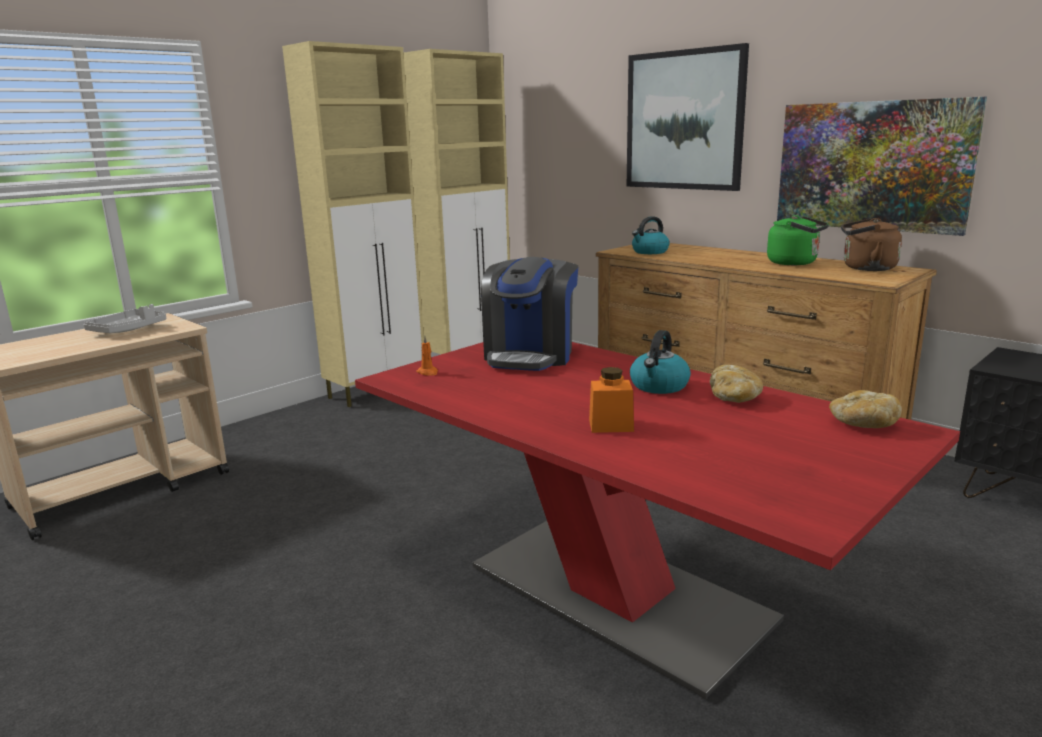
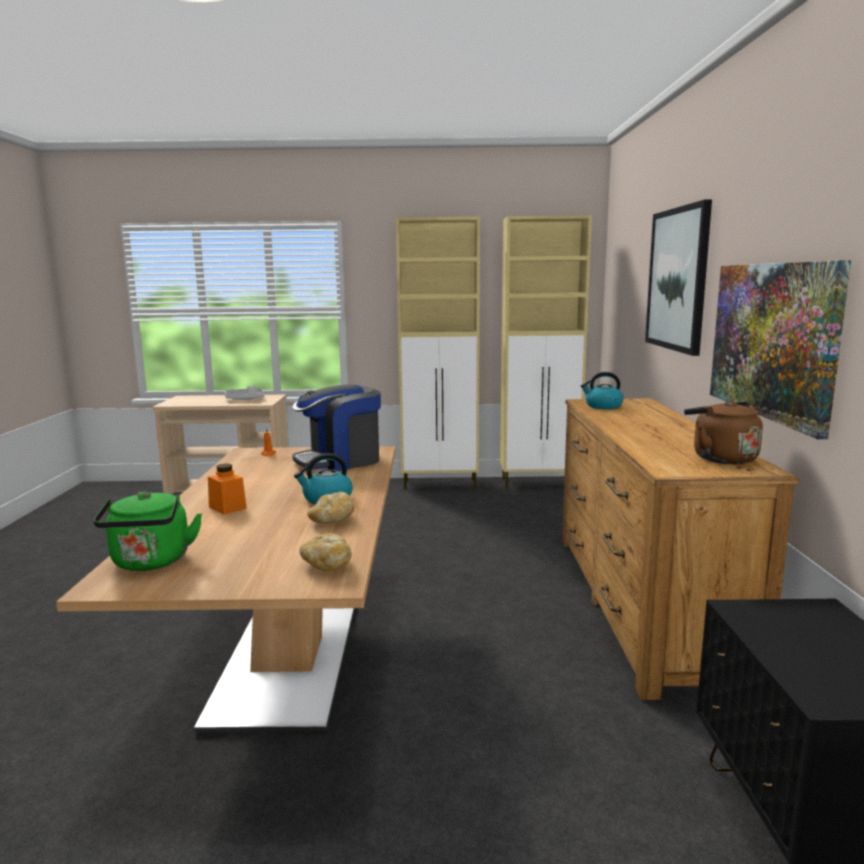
camera: 45 degrees right, 5 degrees down
red dining table [355,342,960,699] -> beige dining table [56,446,396,733]
green kettle [767,215,829,265] -> green kettle moved to [93,491,202,571]

